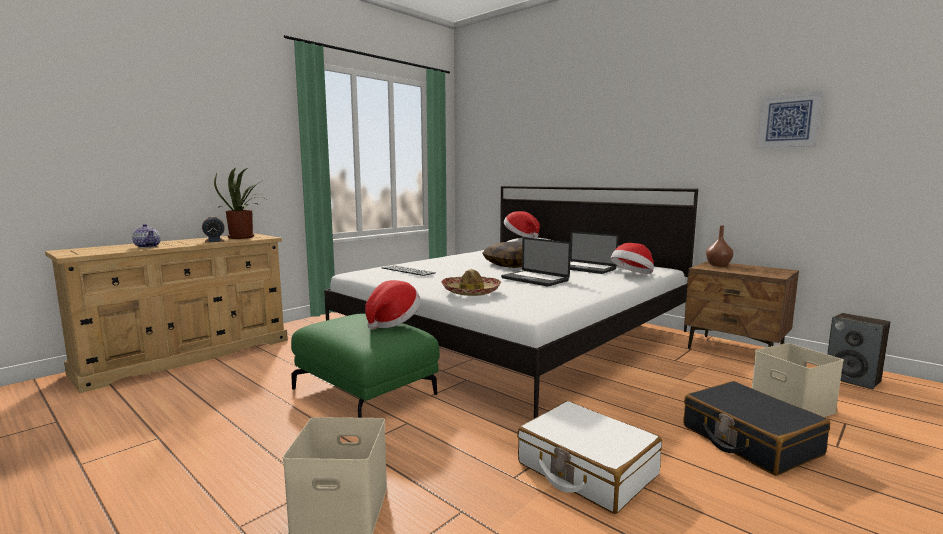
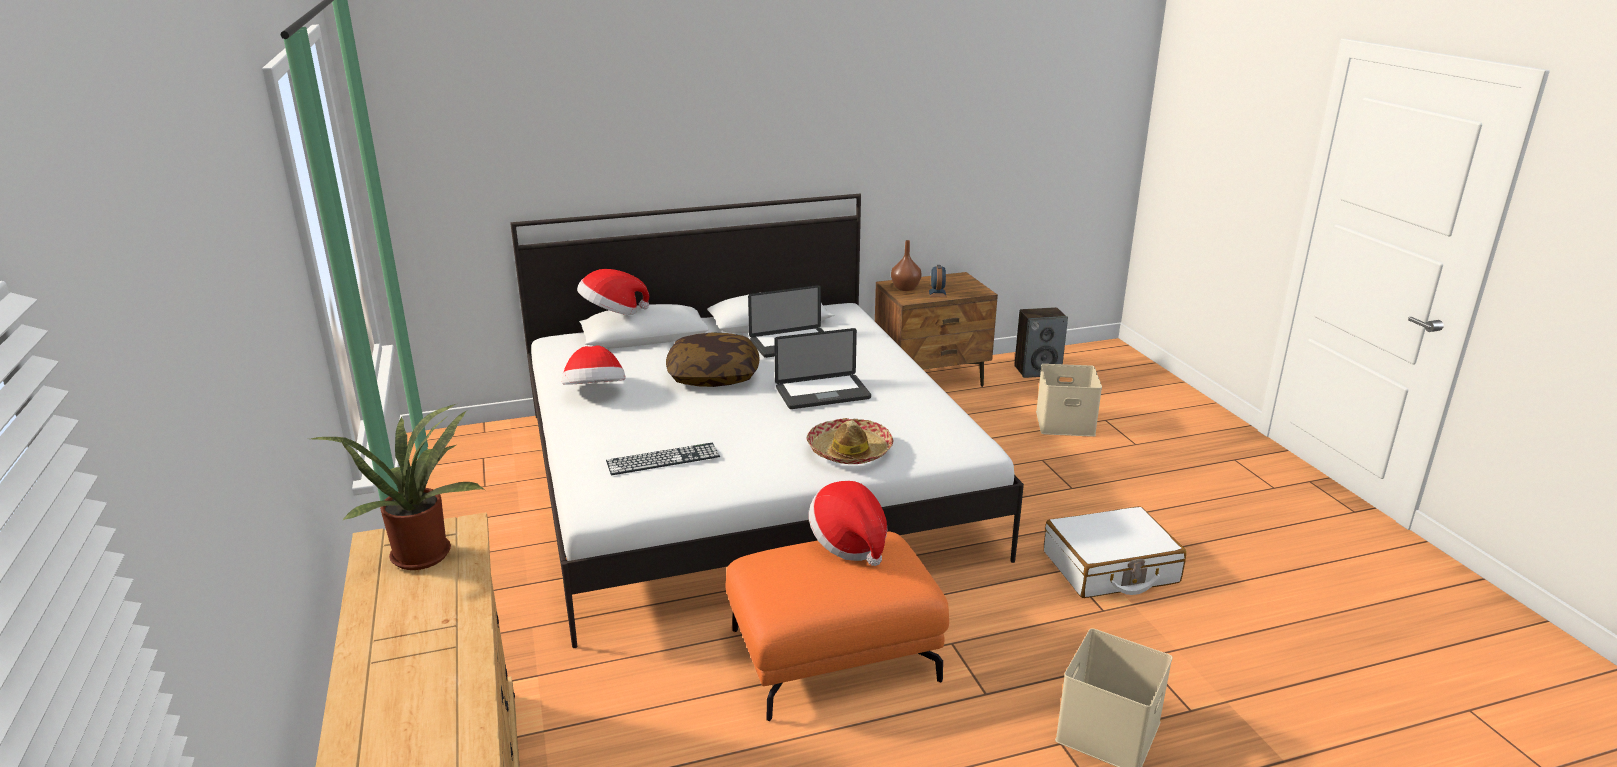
camera: 60 degrees left, 15 degrees up
teapot [132,224,161,248] -> none
alarm clock [202,216,225,243] -> alarm clock moved to [929,265,947,297]
green ottoman [291,313,440,418] -> orange ottoman [726,531,949,721]
hat [610,243,654,274] -> hat moved to [562,346,626,385]
black suitcase [684,381,830,476] -> none
picture [757,91,823,148] -> none

